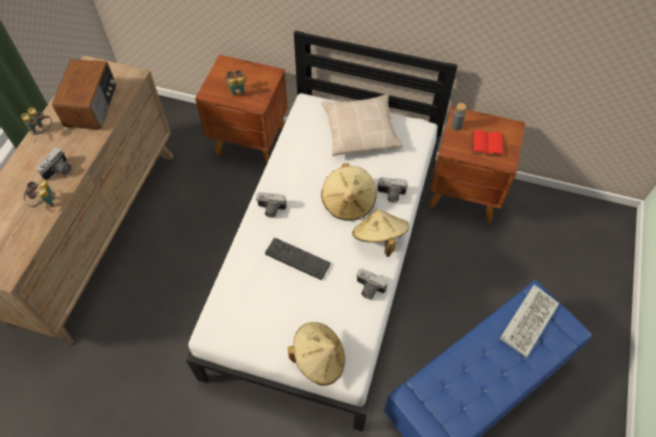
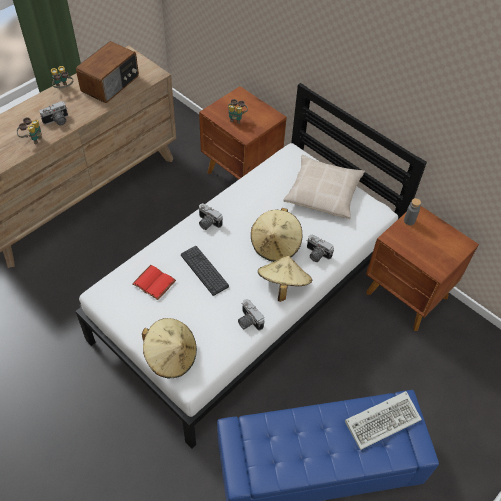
camera: 25 degrees right, 5 degrees down
red book [472,130,504,156] -> red book moved to [132,265,176,300]

